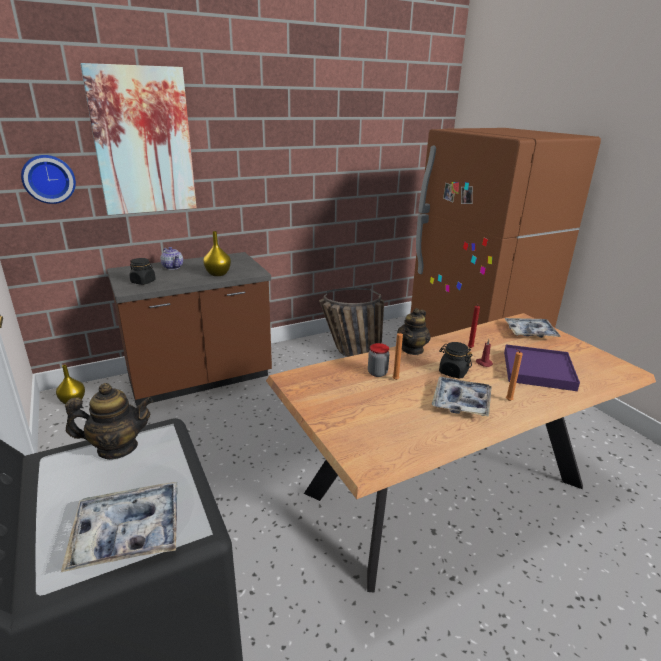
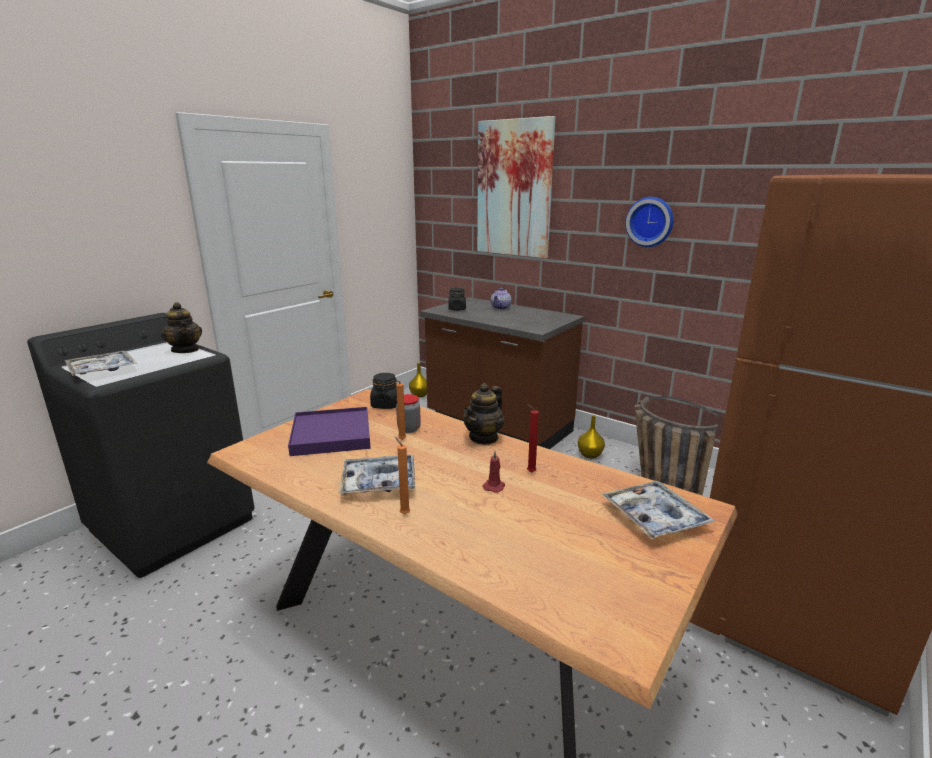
camera: 65 degrees right, 5 degrees down
wall clock [21,155,76,204] -> wall clock moved to [625,197,674,247]
yellow vase [203,231,231,276] -> yellow vase moved to [578,415,605,459]
teapot [397,308,431,355] -> teapot turned 60 degrees counterclockwise [463,383,504,445]
black jar [439,342,472,378] -> black jar moved to [370,373,397,409]
purple tray [504,344,580,391] -> purple tray moved to [288,407,371,456]

